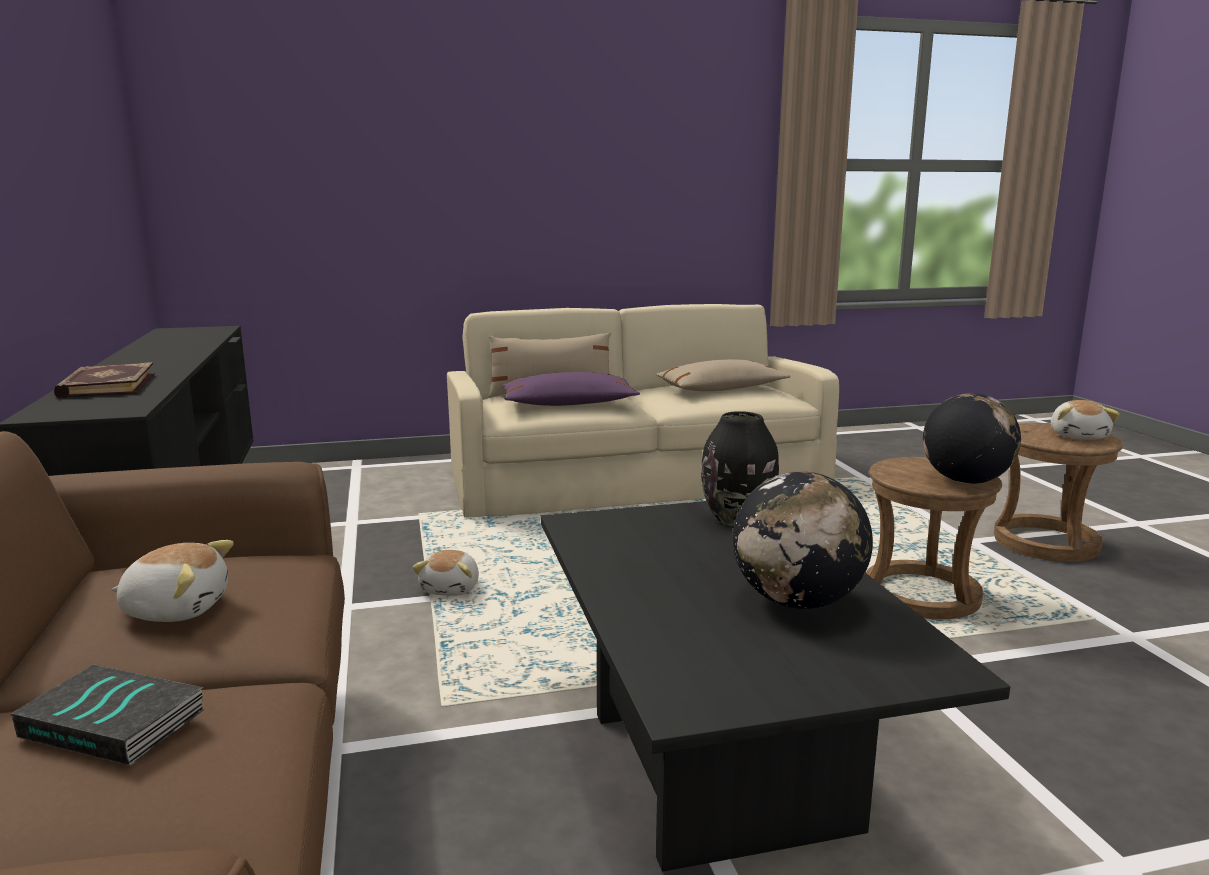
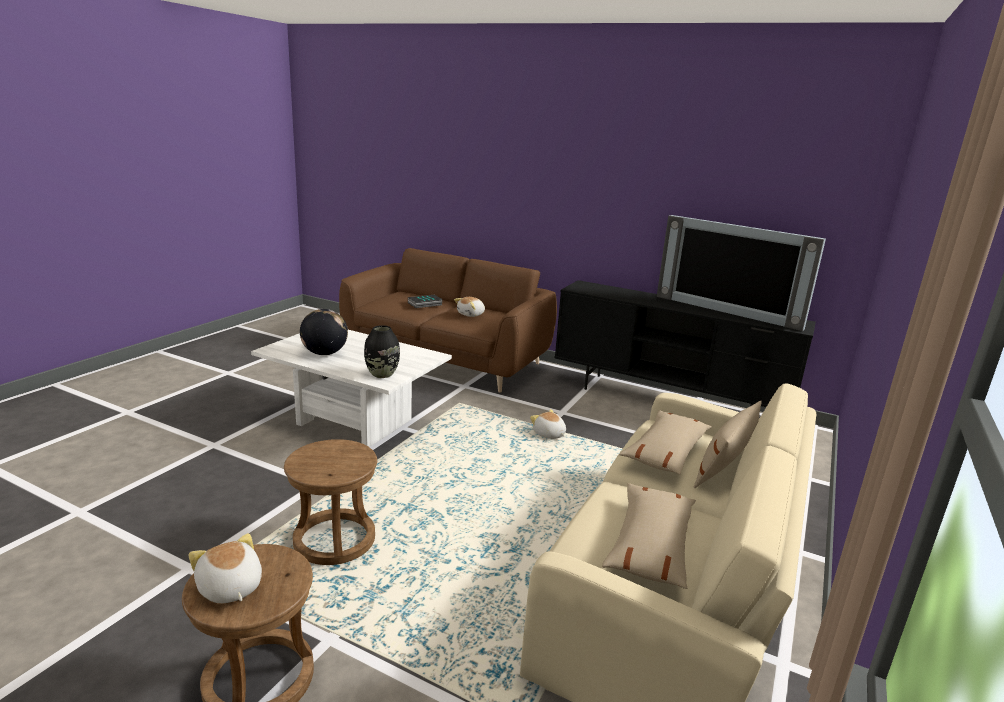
camera: 130 degrees right, 5 degrees up
book [54,362,155,398] -> none
purple pillow [502,372,640,406] -> beige pillow [619,410,712,474]
black coffee table [541,501,1010,872] -> white coffee table [251,330,452,447]
globe [923,393,1021,484] -> none
none -> television [657,215,826,331]

